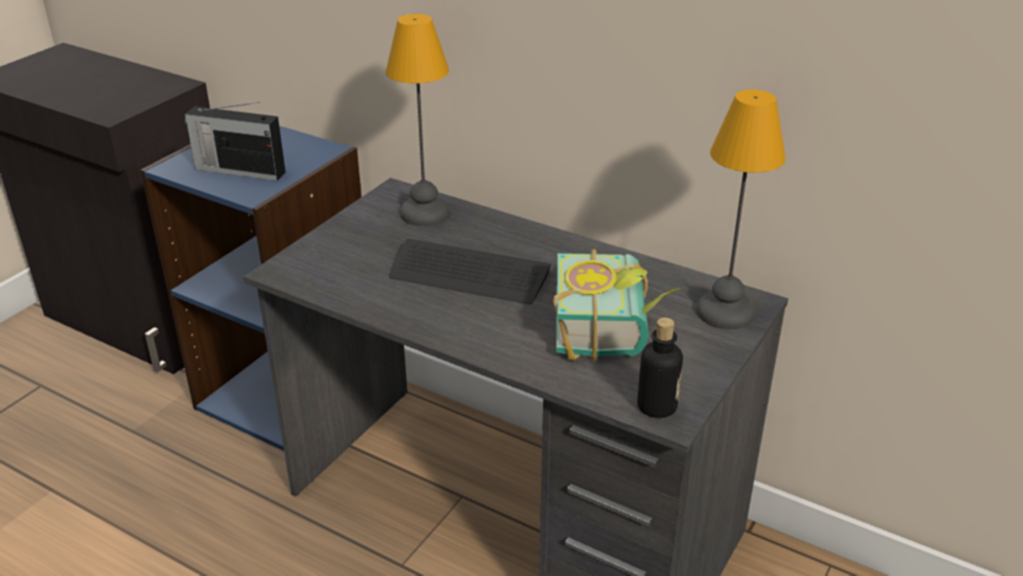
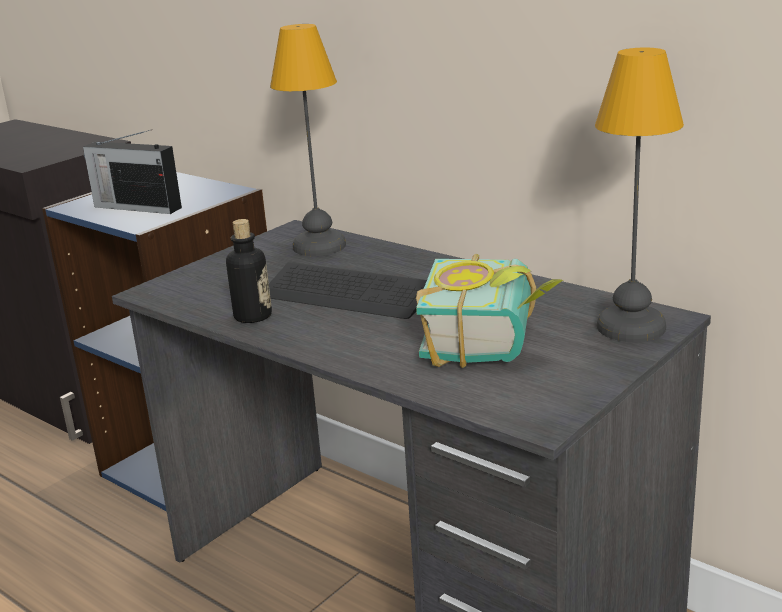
camera: 10 degrees right, 10 degrees down
bottle [637,317,683,418] -> bottle moved to [226,219,272,323]

